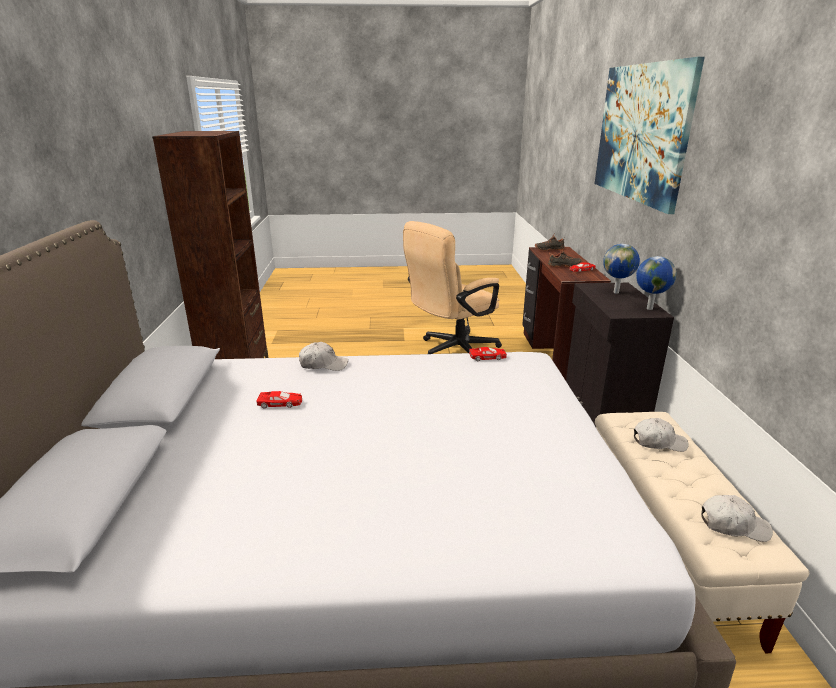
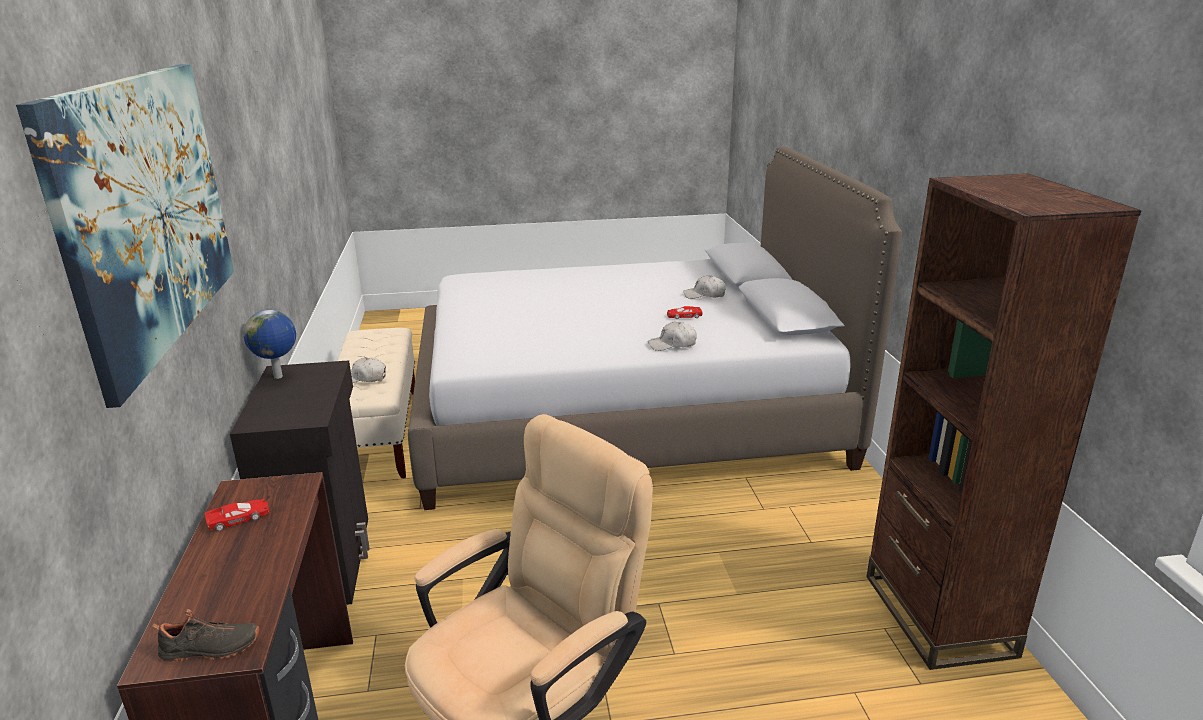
camera: 175 degrees right, 0 degrees up
red toy car [469,347,507,361] -> none
black shoe [548,248,582,267] -> none
globe [603,244,640,294] -> none
white cap [701,495,773,542] -> white cap moved to [683,275,726,299]

